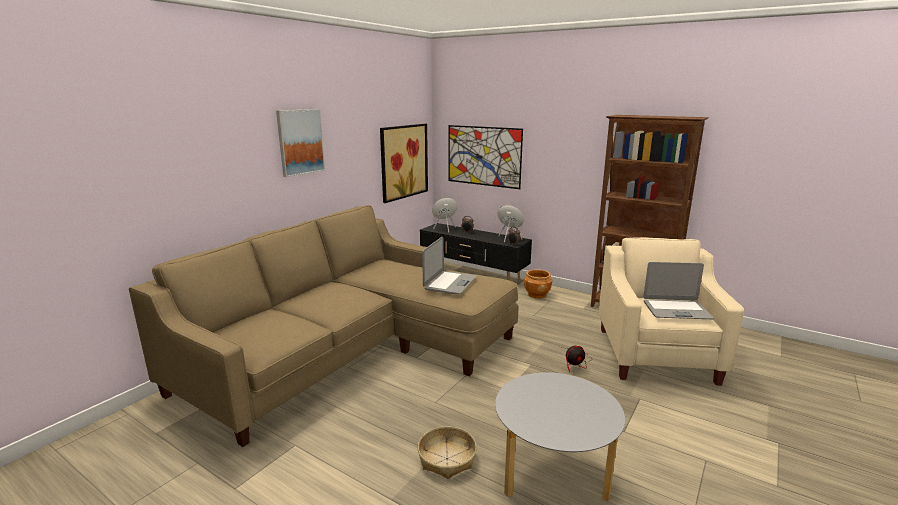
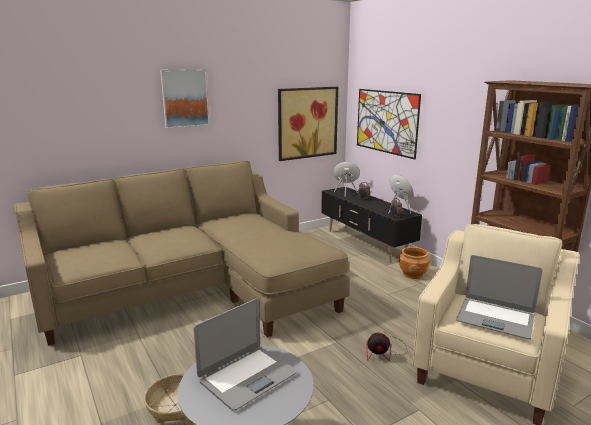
camera: 25 degrees right, 0 degrees up
laptop [422,237,477,294] -> laptop moved to [193,298,296,411]

